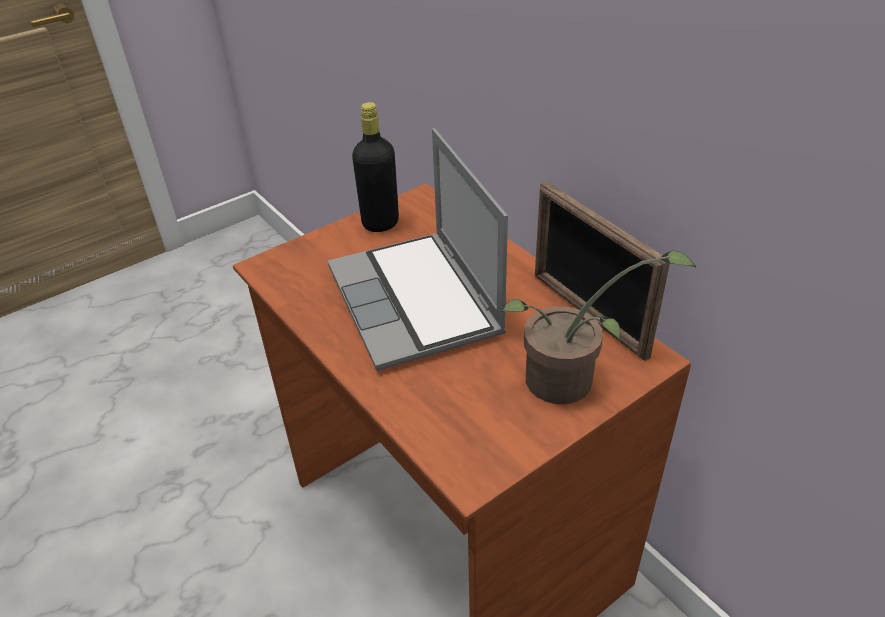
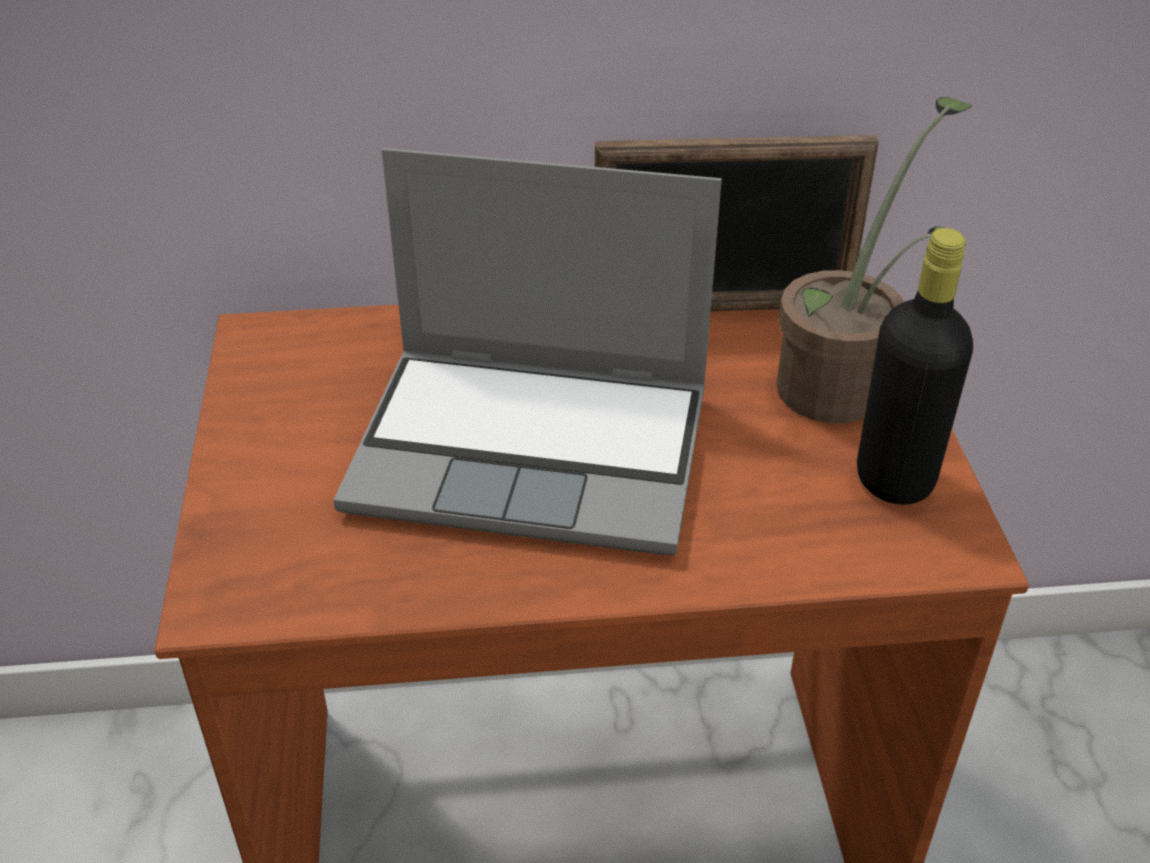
camera: 60 degrees left, 0 degrees up
black bottle [352,102,399,232] -> black bottle moved to [857,228,973,505]

